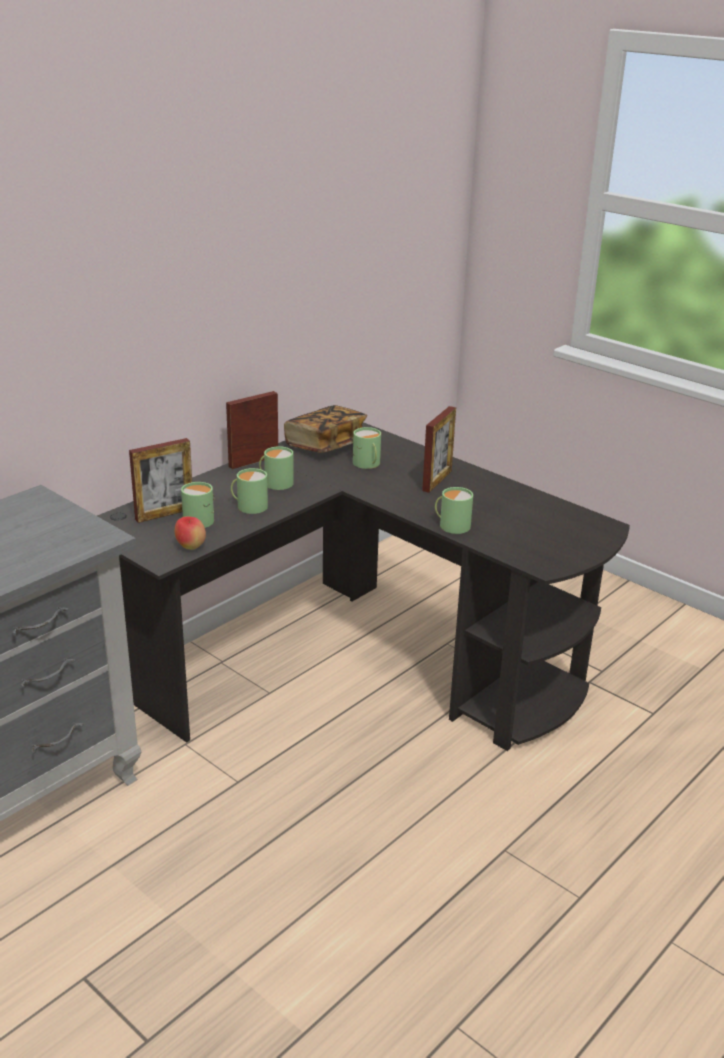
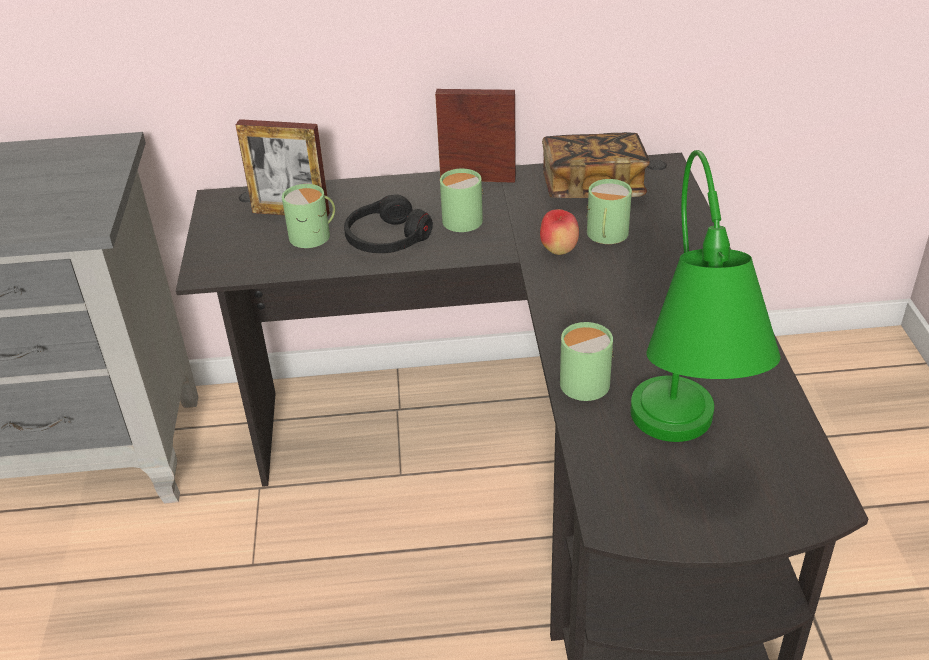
camera: 45 degrees right, 10 degrees up
apple [175,516,206,550] -> apple moved to [540,209,579,255]
green mug [231,468,268,514] -> black headphones [344,194,433,253]
picture frame [422,406,456,493] -> none
none -> green table lamp [630,150,781,442]

